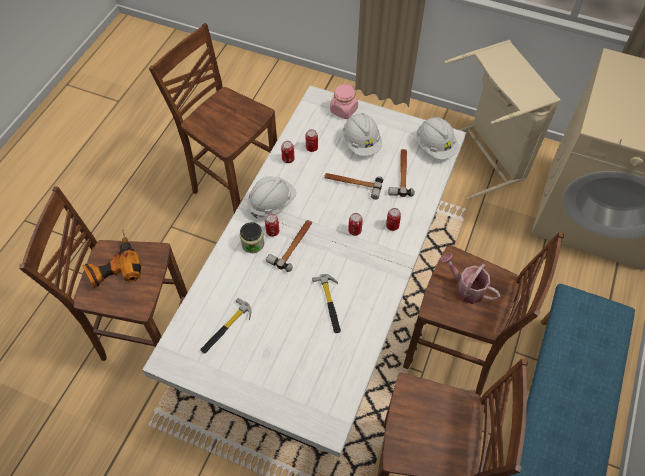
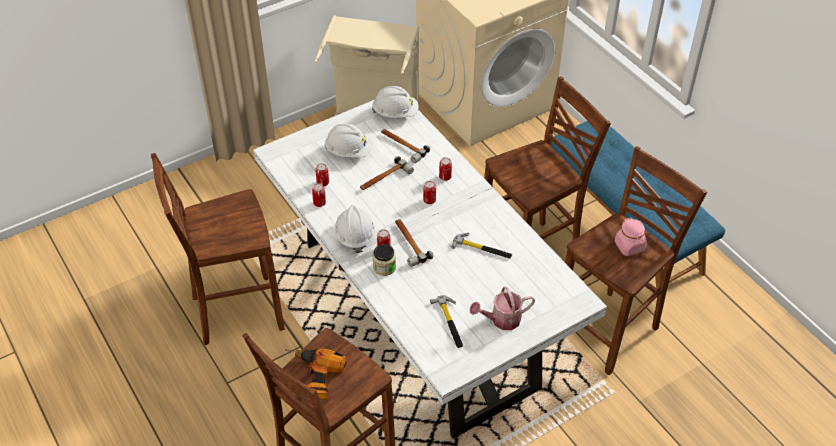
camera: 55 degrees left, 10 degrees down
pink jar [330,83,358,119] -> pink jar moved to [615,217,647,256]
watering can [440,253,500,304] -> watering can moved to [470,286,535,330]

